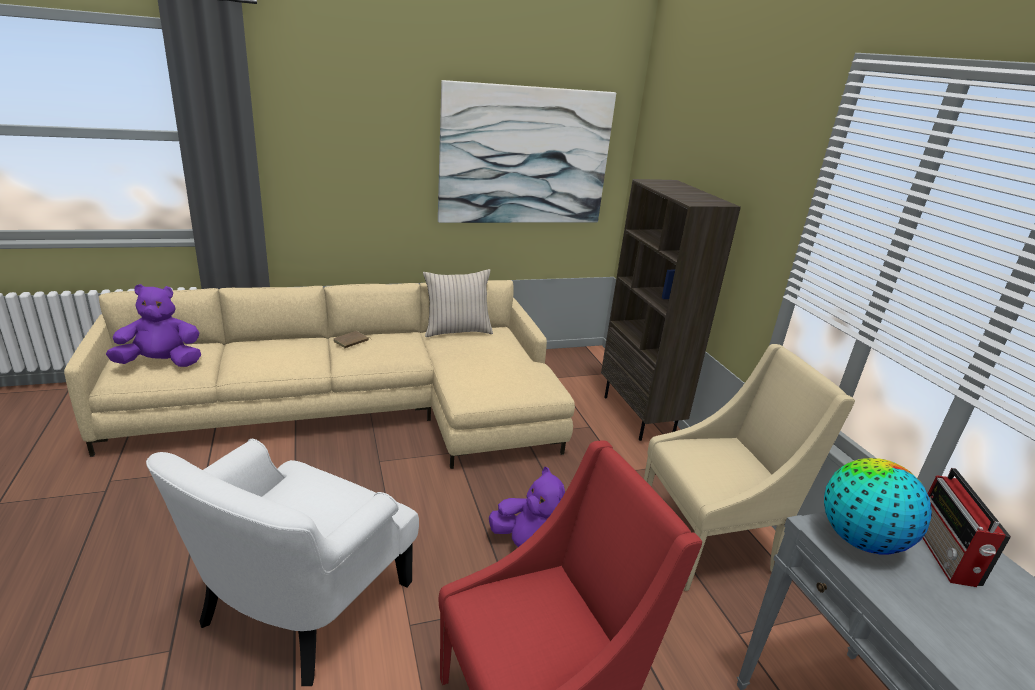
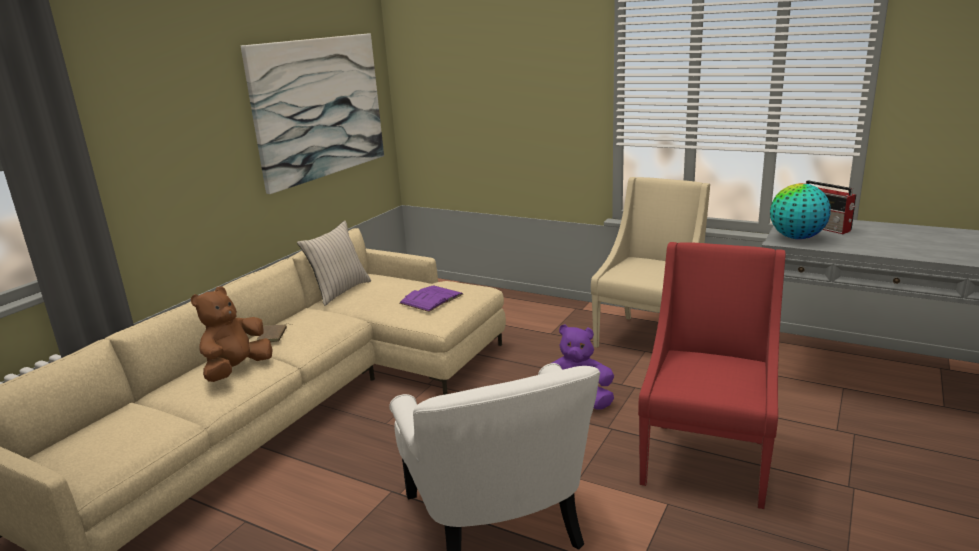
camera: 40 degrees left, 5 degrees down
purple plush toy [106,284,201,367] -> none
brown bookcase [601,179,741,441] -> none
none -> brown plush toy [191,286,273,382]
none -> purple book [400,285,463,312]

